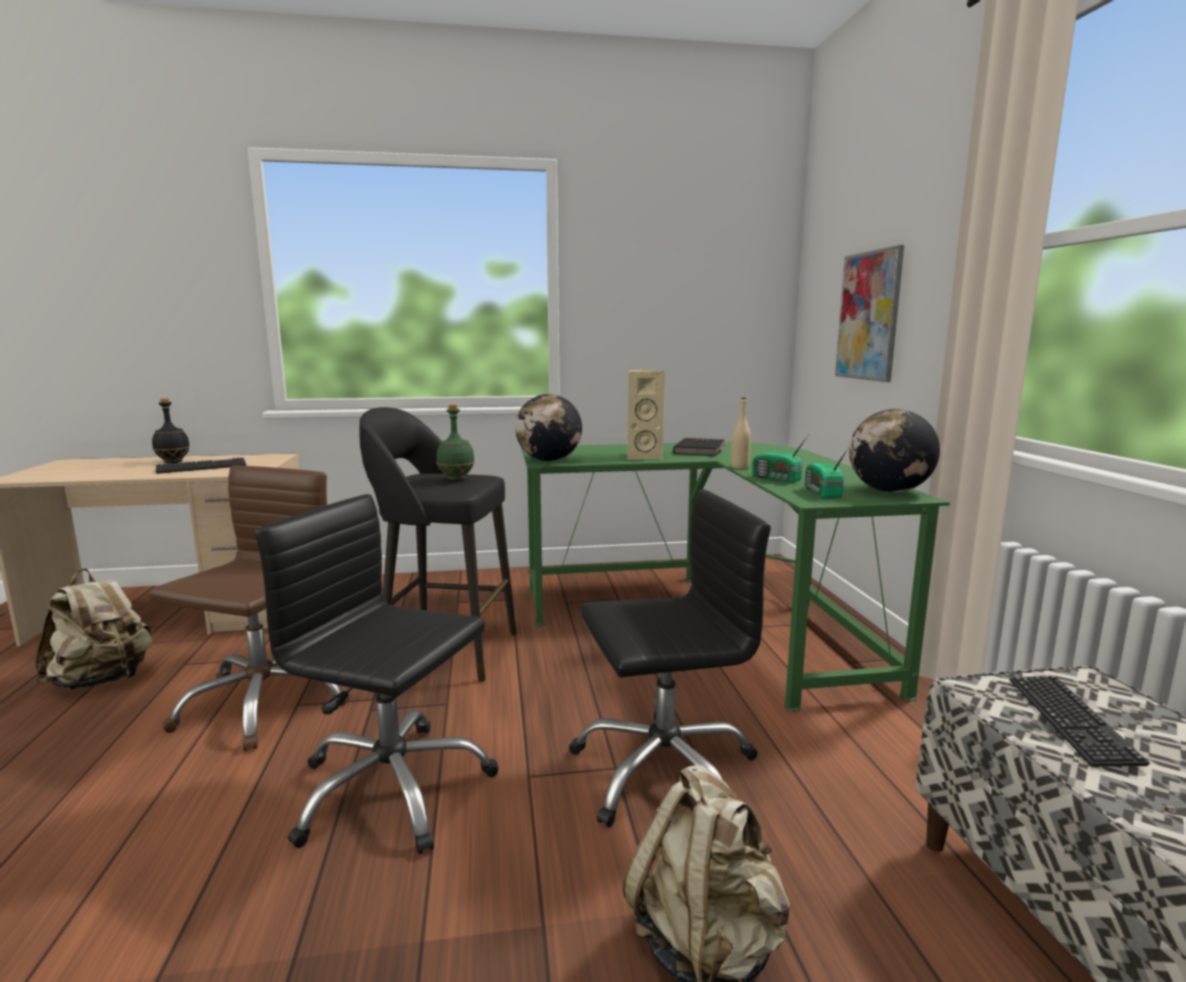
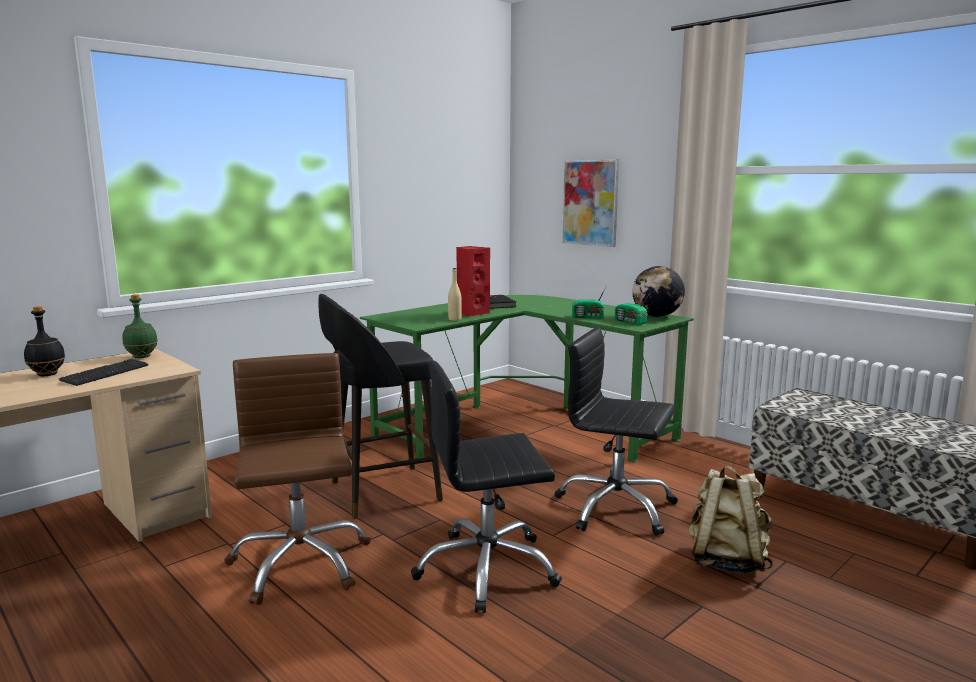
camera: 35 degrees left, 0 degrees up
beige backpack [35,568,153,690] -> none
green bottle [436,404,475,481] -> green bottle moved to [122,294,158,358]
globe [515,394,582,461] -> none
black office chair [569,489,771,827] -> black office chair turned 105 degrees counterclockwise [555,327,678,536]
beige speaker [628,369,665,460] -> red speaker [456,246,490,317]
beige bottle [731,397,751,469] -> beige bottle moved to [448,268,462,321]
keyboard [1010,676,1150,767] -> none

